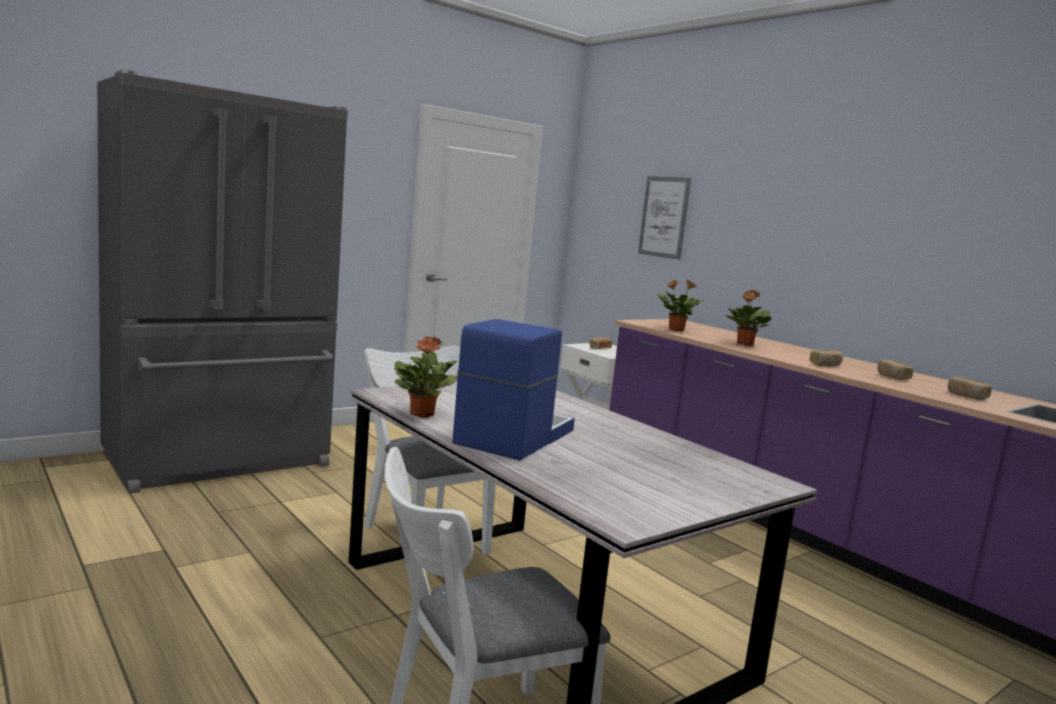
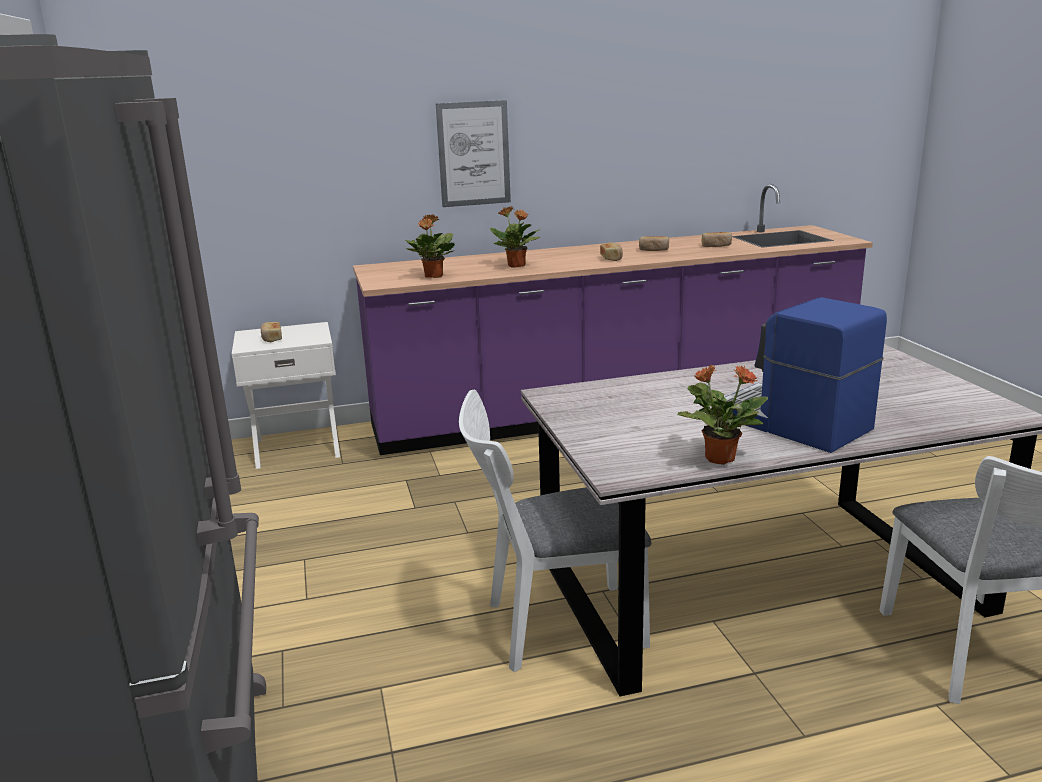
camera: 65 degrees left, 10 degrees up
picture [638,176,691,260] -> picture moved to [436,100,511,207]

